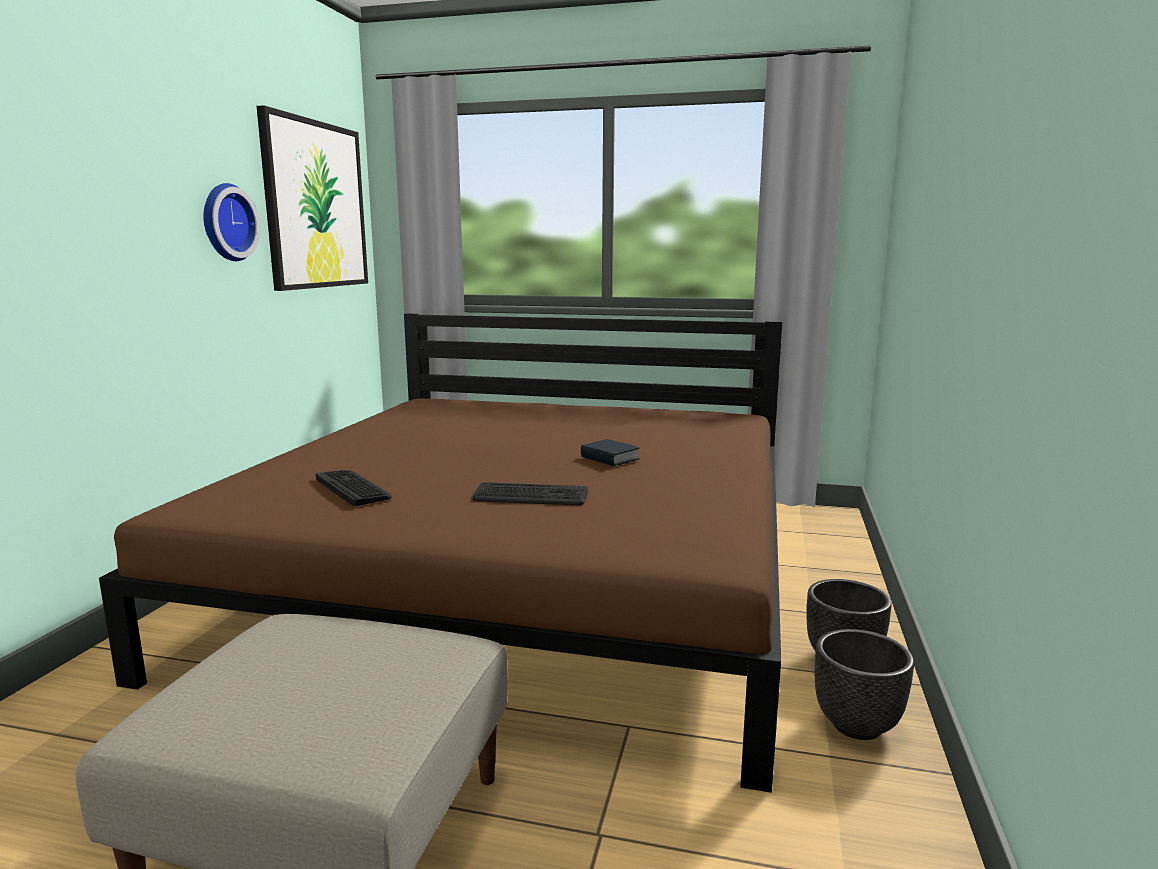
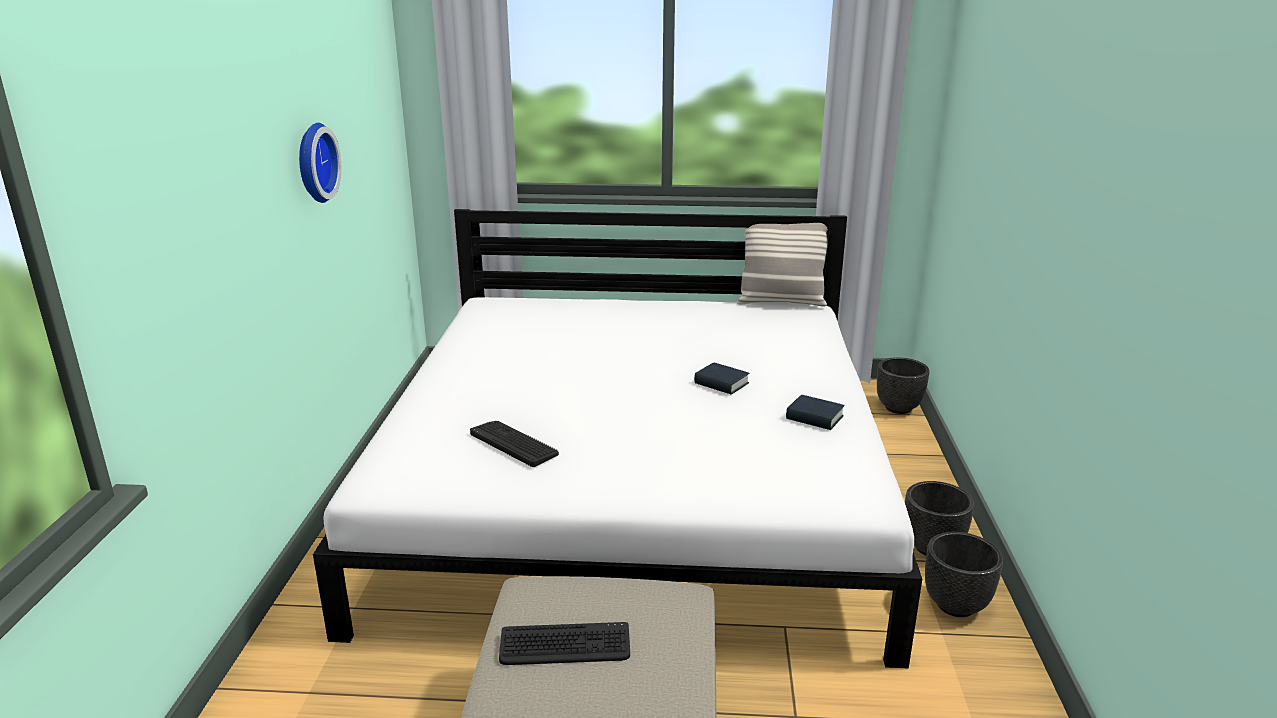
camera: 10 degrees left, 10 degrees up
brown bed [99,313,782,793] -> white bed [313,209,922,669]
picture [257,105,368,291] -> none
keyboard [473,482,588,505] -> keyboard moved to [499,622,630,665]
none -> pillow [737,223,828,307]
none -> book [786,395,844,430]
none -> black planter [877,357,929,414]

